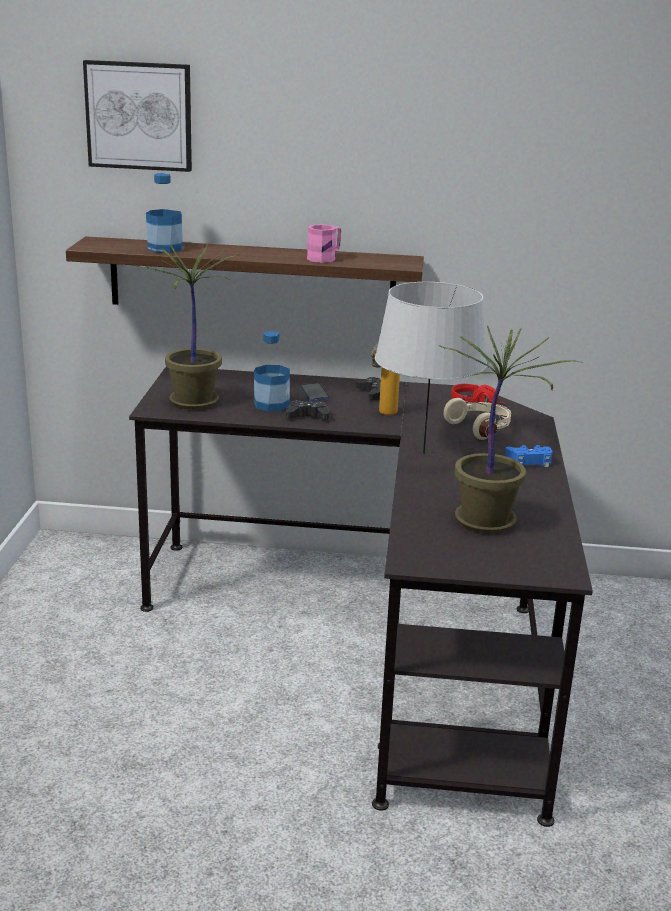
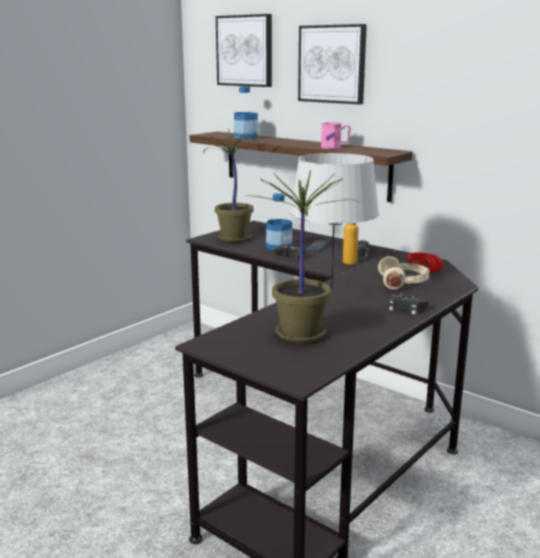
camera: 35 degrees right, 5 degrees down
blue game controller [505,445,553,467] -> black game controller [388,293,429,315]
none -> picture [298,24,367,104]

